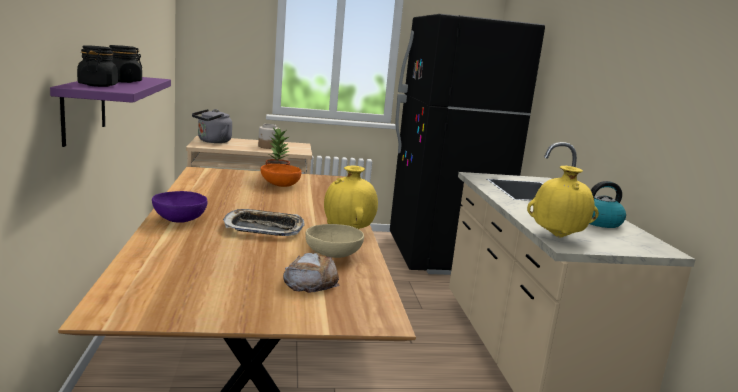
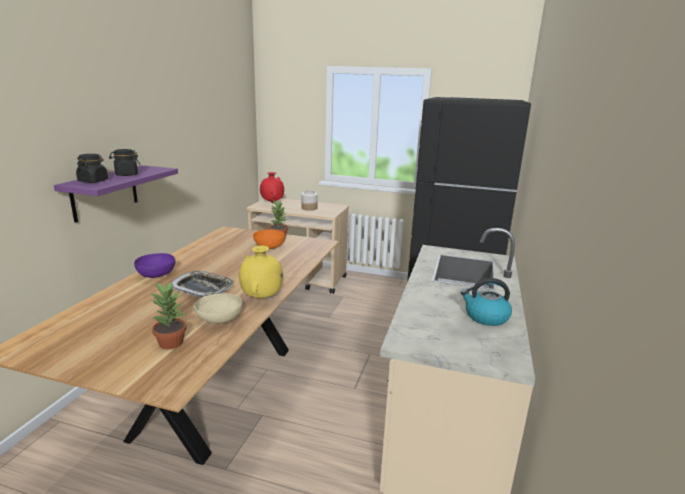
camera: 25 degrees right, 5 degrees up
grey kettle [192,109,232,143] -> red vase [260,172,284,203]
bread [283,253,340,293] -> potted plant [150,282,187,349]
yellow vase [527,166,599,238] -> none

